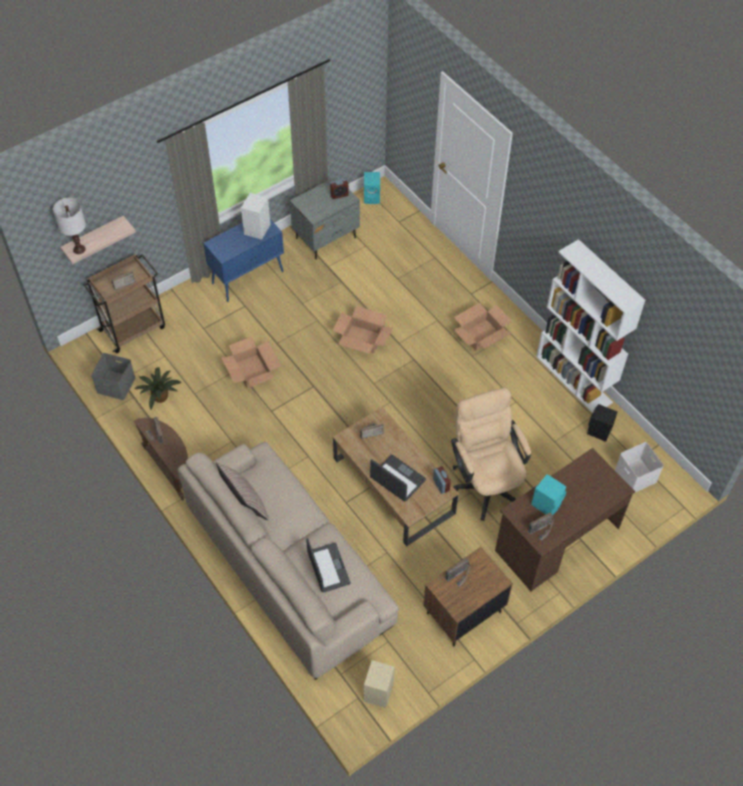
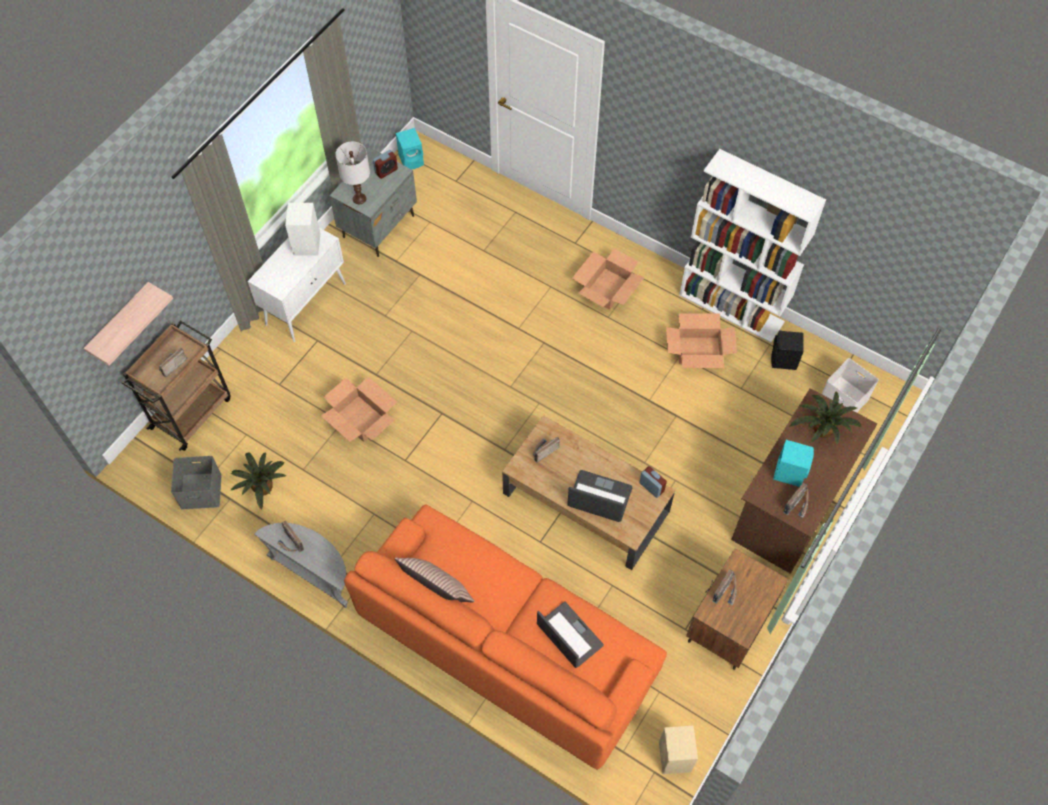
camera: 20 degrees left, 5 degrees up
white table lamp [53,198,86,254] -> white table lamp moved to [336,142,370,204]
brown side table [134,418,188,501] -> grey side table [254,523,348,608]
beige sofa [177,442,399,680] -> orange sofa [344,504,667,769]
blue cabinet [203,219,284,302] -> white cabinet [248,228,346,342]
cardboard box [333,306,393,354] -> cardboard box moved to [666,313,737,368]
beige office chair [451,387,531,521] -> none
none -> potted plant [789,391,862,445]

